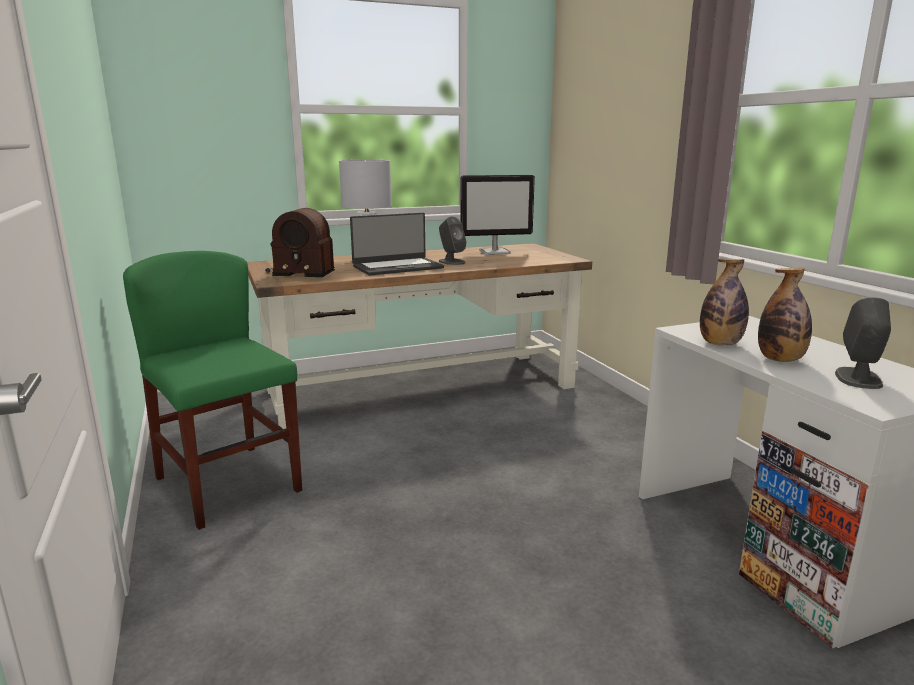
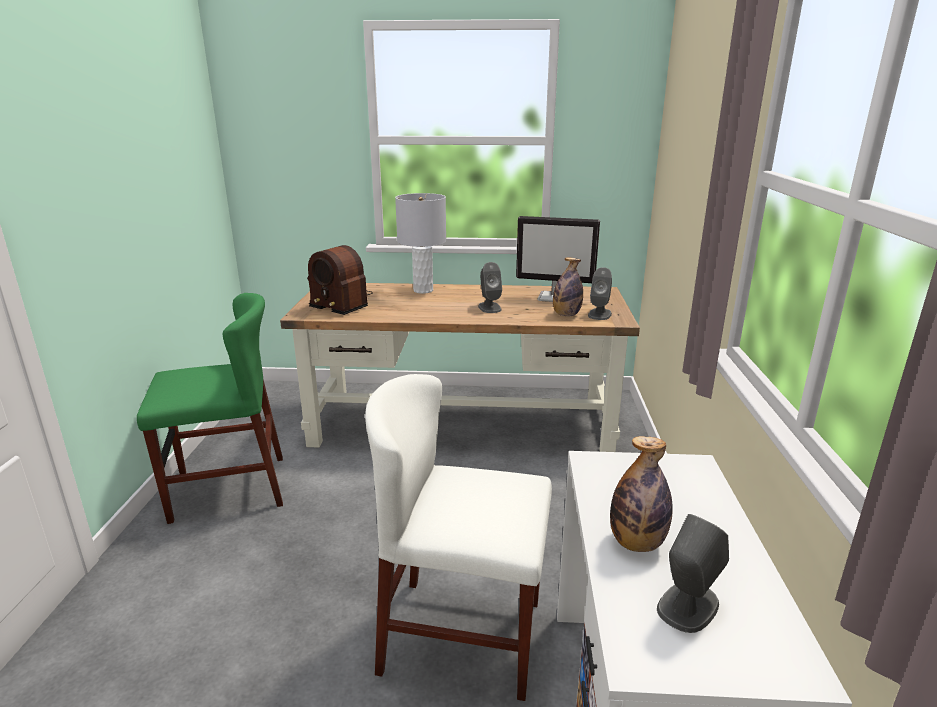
camera: 25 degrees right, 5 degrees up
green chair [123,251,302,530] -> green chair turned 90 degrees clockwise [137,293,283,524]
laptop [350,213,444,276] -> none
bottle [700,259,749,346] -> bottle moved to [553,257,583,316]
none -> white chair [365,374,552,701]
none -> grey speaker [588,267,612,320]

